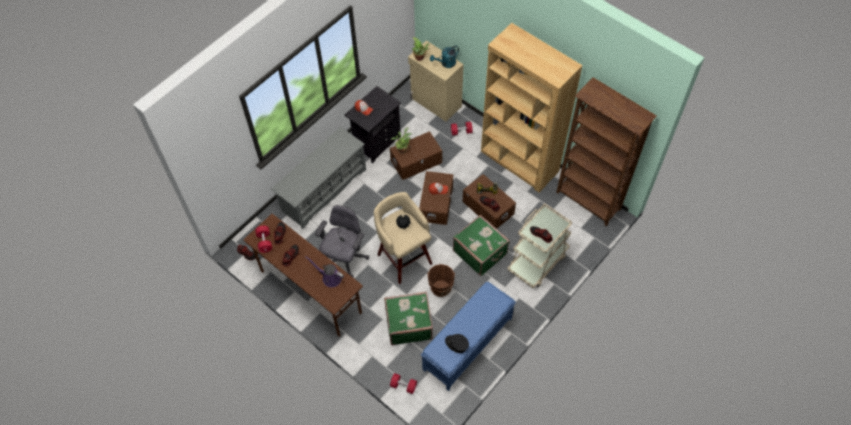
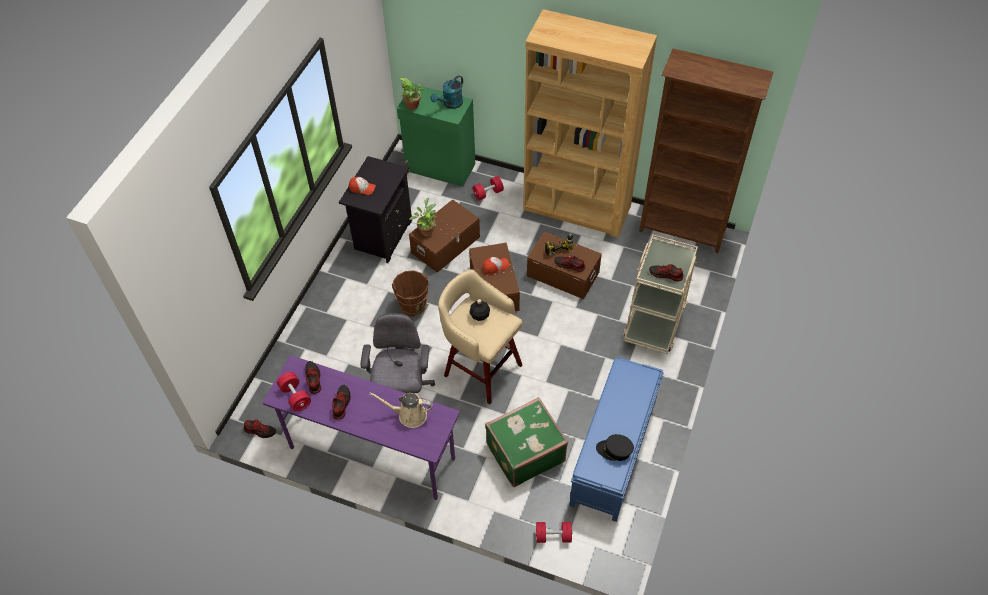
camera: 20 degrees left, 5 degrees down
brown desk [243,214,363,336] -> purple desk [262,355,460,500]
grey shoe rack [271,127,366,229] -> none
purple watering can [306,256,344,287] -> beige watering can [369,393,433,428]
beige cabinet [408,41,464,121] -> green cabinet [397,84,475,187]
brown bucket [427,264,455,297] -> brown bucket moved to [392,270,429,316]
green suitcase [453,215,510,276] -> none

